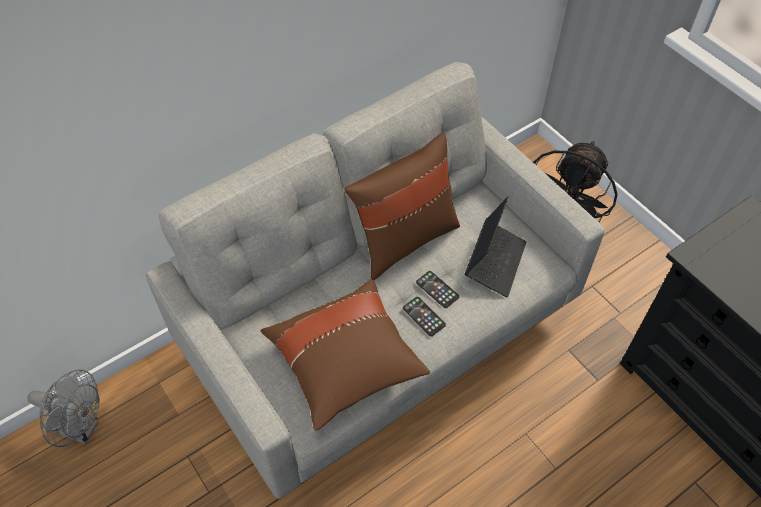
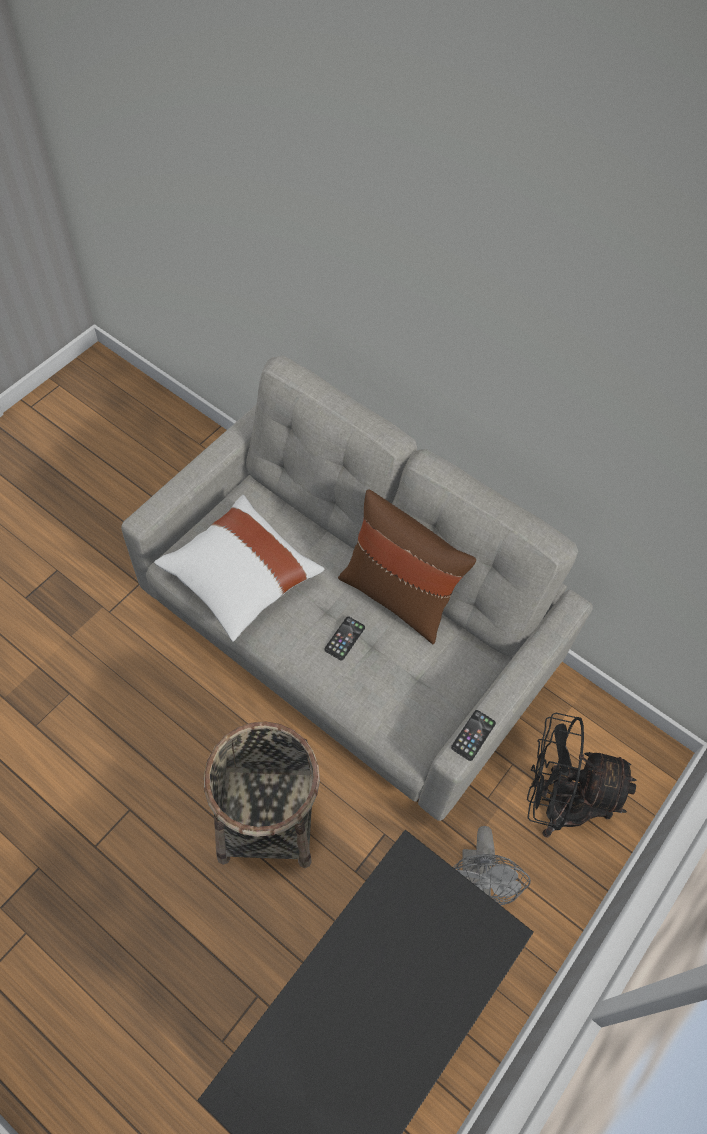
camera: 70 degrees right, 5 degrees up
grey fan [27,369,99,447] -> grey fan moved to [453,826,531,905]
brown pillow [261,279,430,431] -> white pillow [154,495,324,642]
phone [403,297,446,336] -> phone moved to [451,710,496,761]
laptop [465,196,526,297] -> none
none -> basket [204,721,320,868]

